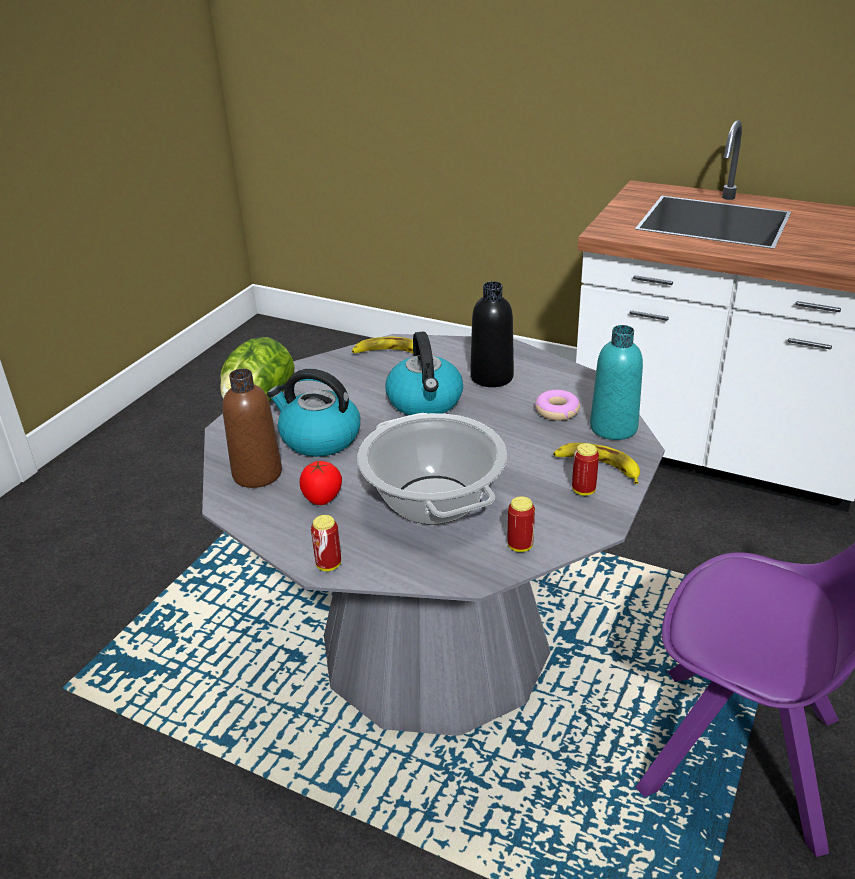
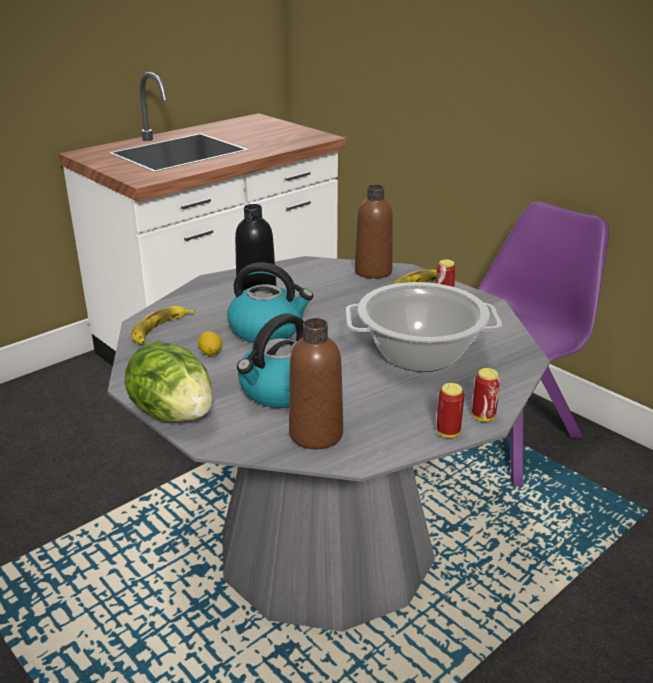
camera: 70 degrees left, 5 degrees down
tomato [300,460,342,505] -> none
can [508,496,535,552] -> can moved to [437,383,464,438]
donut [535,390,580,421] -> none
turquoise bottle [590,325,643,440] -> brown bottle [355,185,393,279]
none -> lemon [198,331,222,355]

